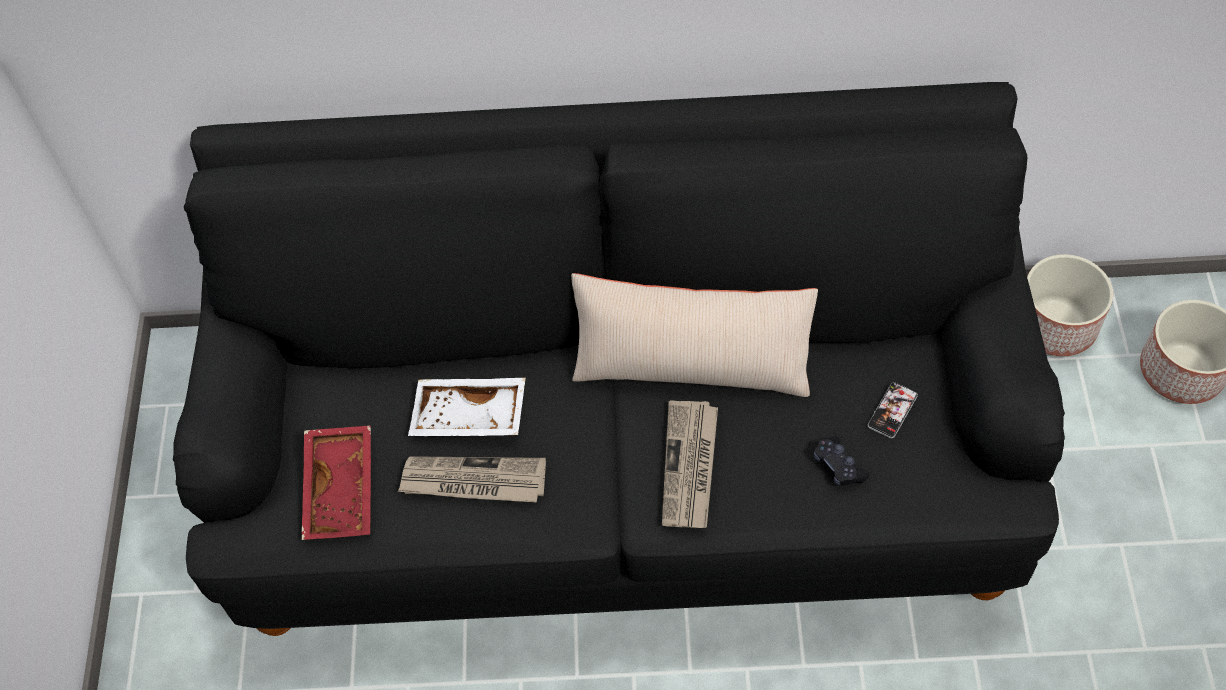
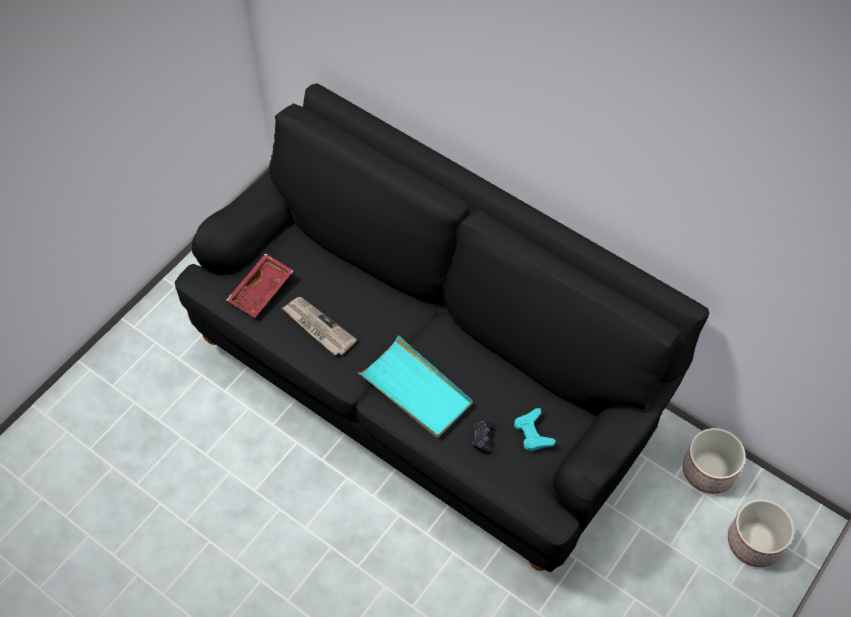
camera: 35 degrees right, 0 degrees up
white tray [408,378,526,436] -> none
beige pillow [571,273,818,397] -> none
newspaper [662,400,718,528] -> turquoise tray [358,335,473,438]
phone [868,382,918,438] -> turquoise game controller [514,408,556,451]

